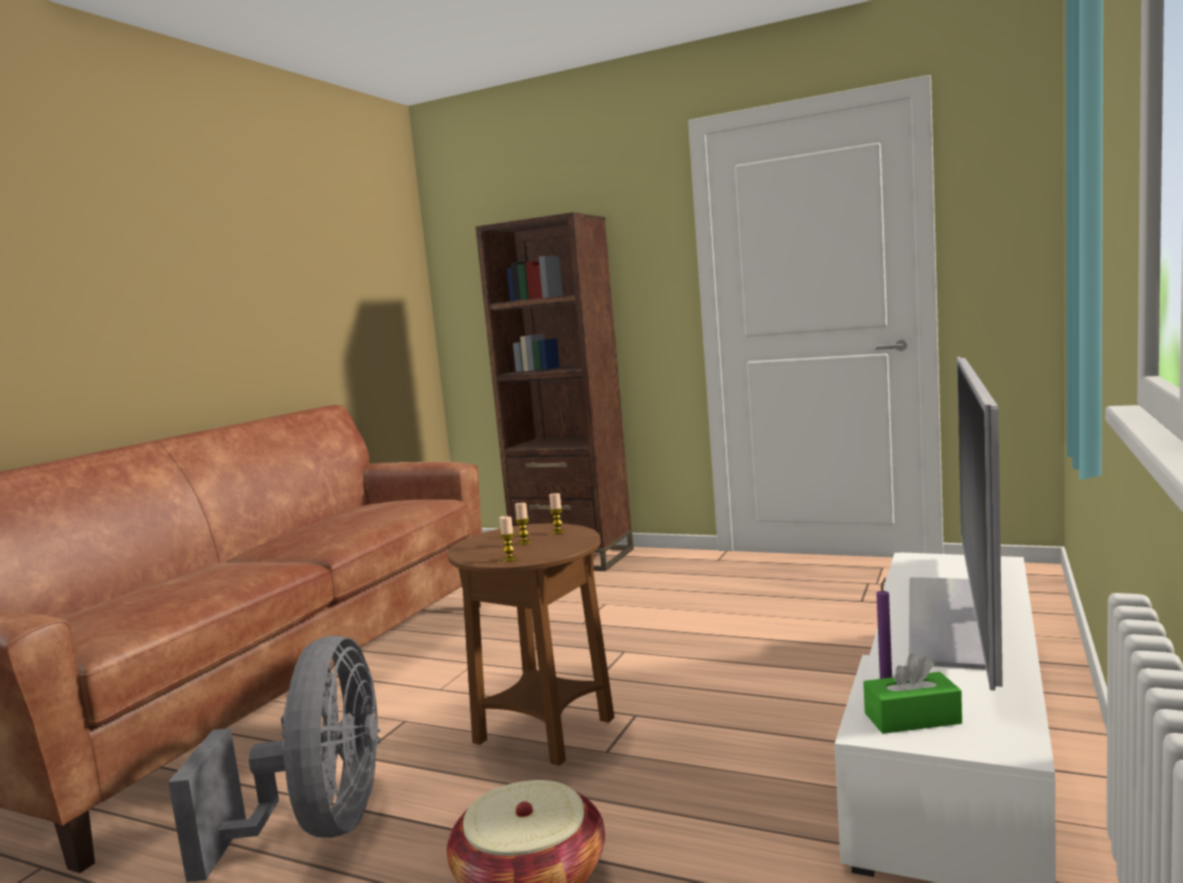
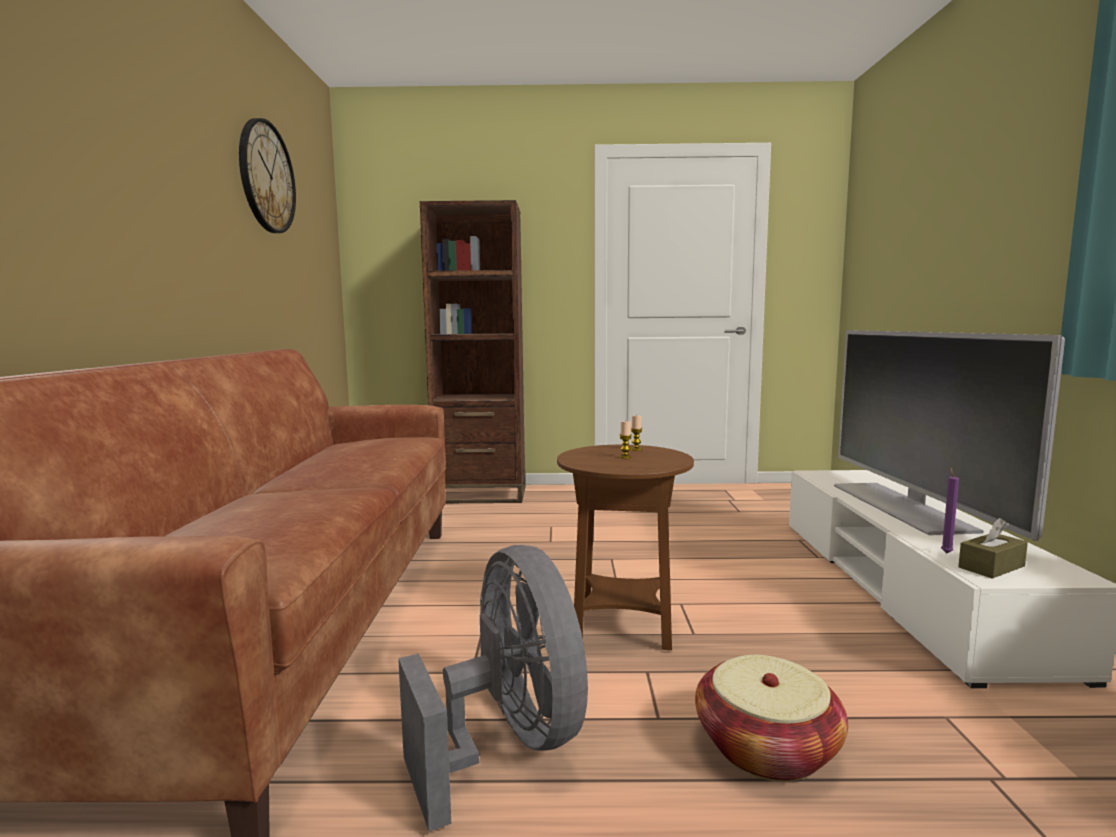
camera: 25 degrees left, 0 degrees up
candle [500,516,517,562] -> none
green tissue box [863,654,962,734] -> brown tissue box [958,518,1028,579]
none -> wall clock [239,118,296,233]

